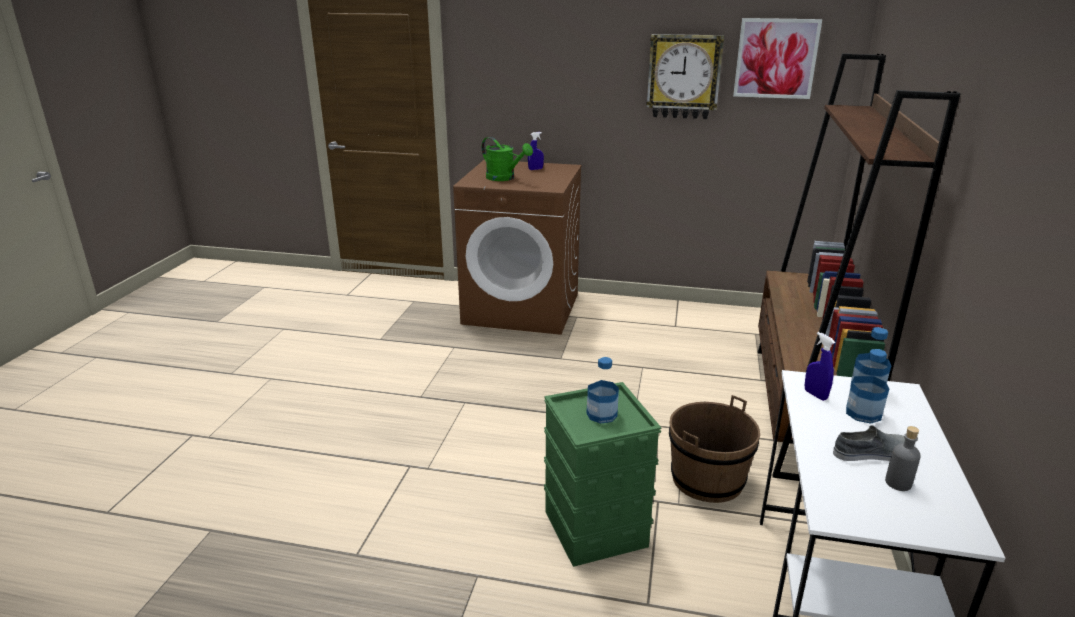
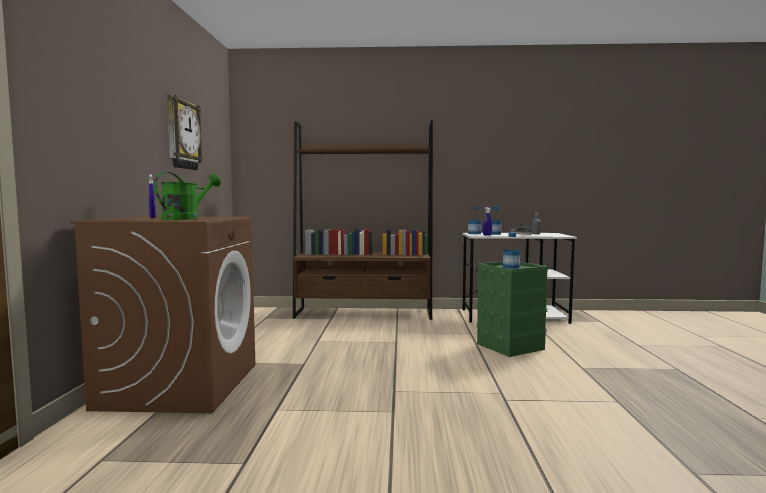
camera: 100 degrees left, 20 degrees down
brown bucket [669,395,760,503] -> none
picture [733,18,822,99] -> none

